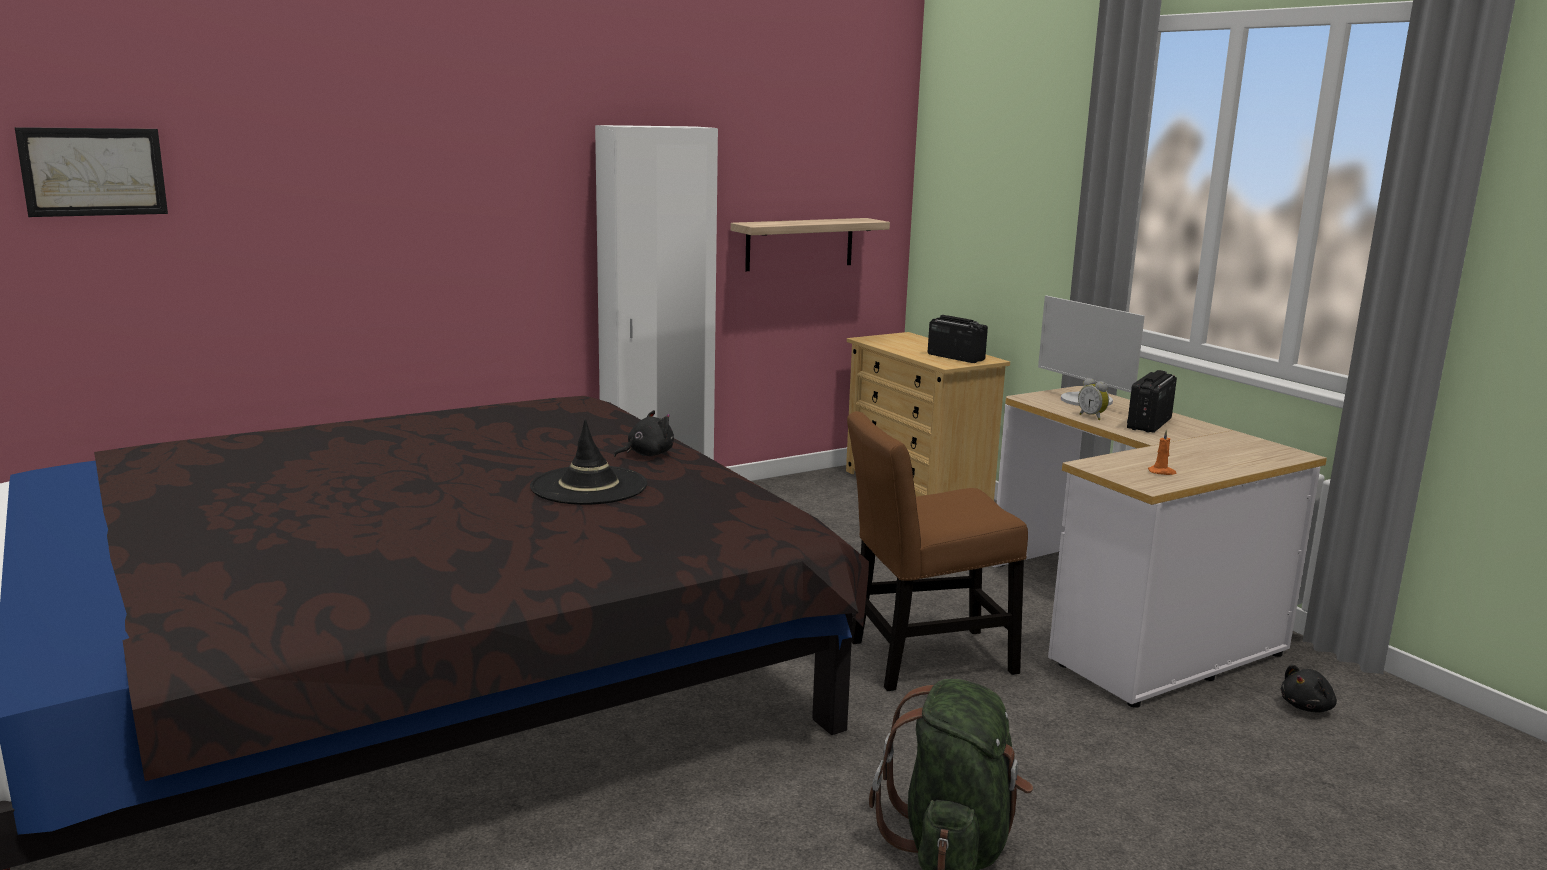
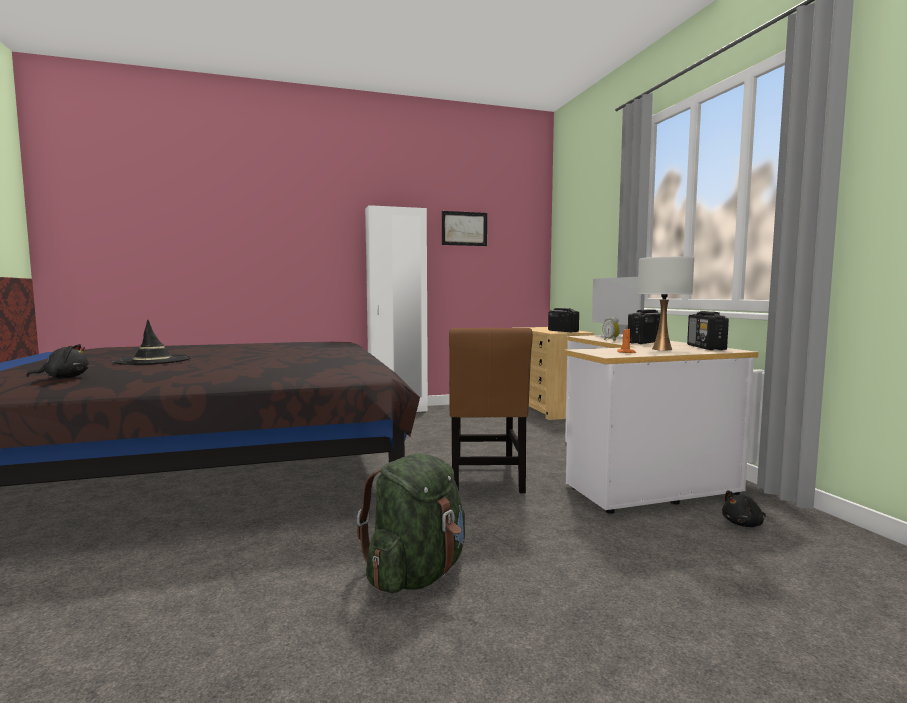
camera: 15 degrees right, 10 degrees down
picture [15,127,168,217] -> picture moved to [442,211,487,246]
black hat [530,419,647,505] -> black hat moved to [112,320,191,365]
black plush toy [614,410,674,457] -> black plush toy moved to [26,344,89,379]
shelf [730,218,890,271] -> none
brown chair [847,411,1028,691] -> brown chair turned 90 degrees counterclockwise [449,328,533,493]
none -> white table lamp [638,256,694,350]
none -> radio [687,311,729,350]

